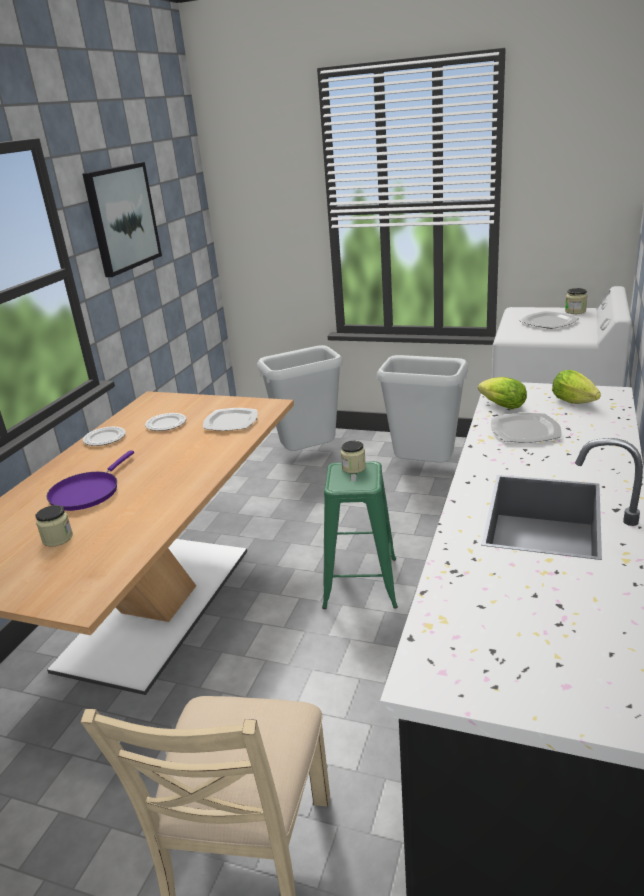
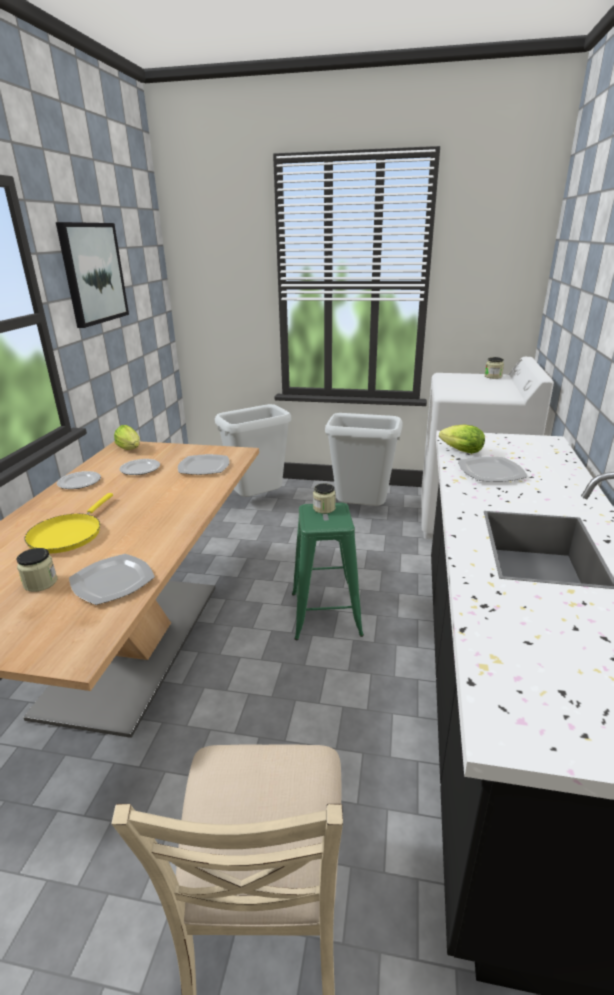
camera: 10 degrees left, 0 degrees up
purple frying pan [46,450,134,511] -> yellow frying pan [24,493,113,553]
plate [519,311,579,329] -> plate moved to [69,554,155,605]
lettuce [552,370,601,404] -> lettuce moved to [114,425,140,450]

